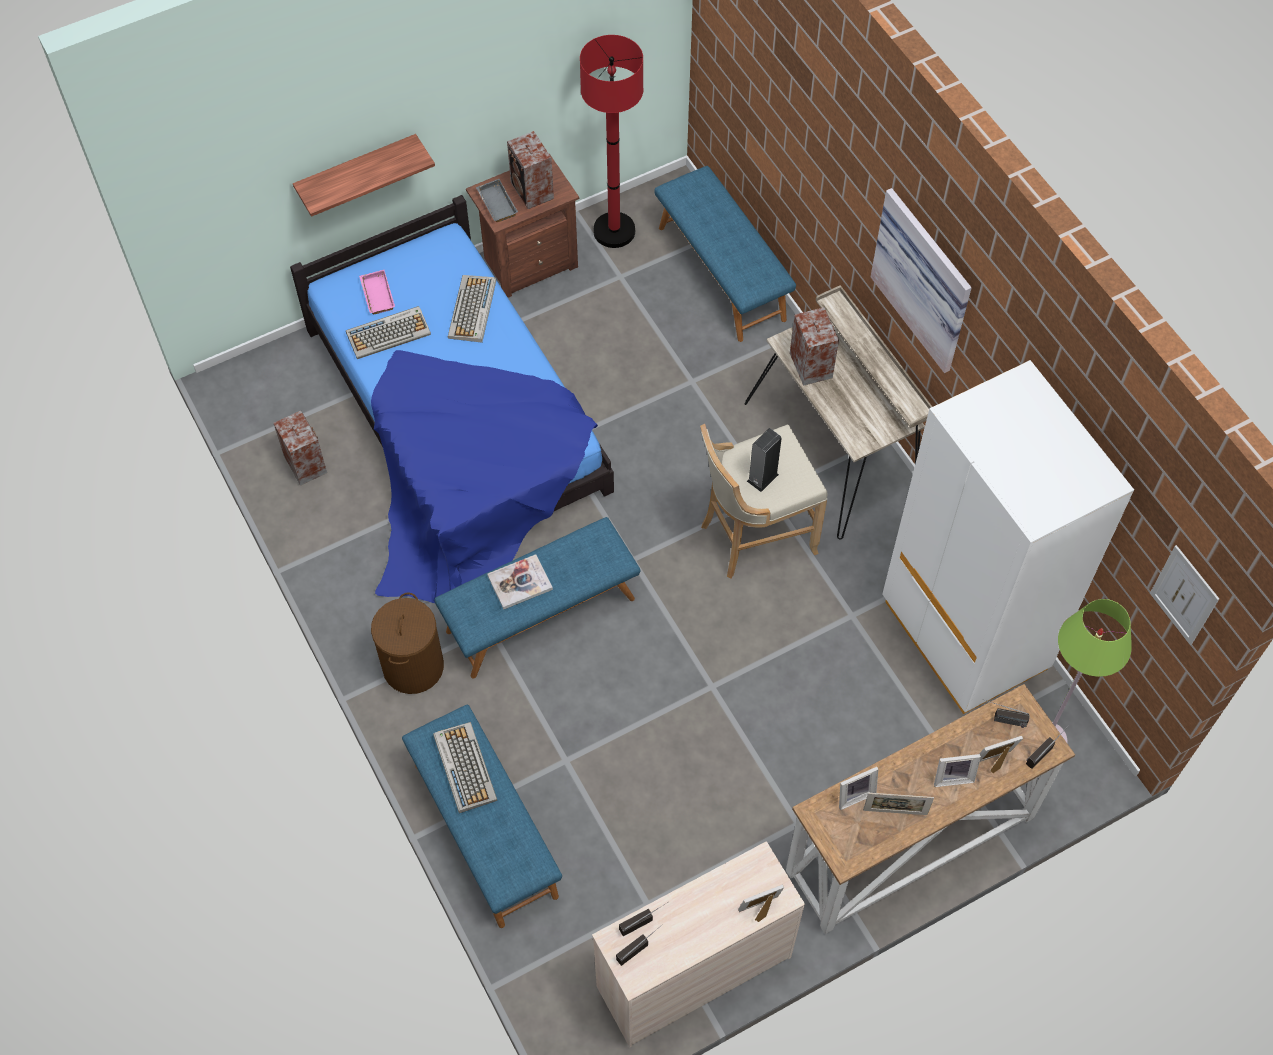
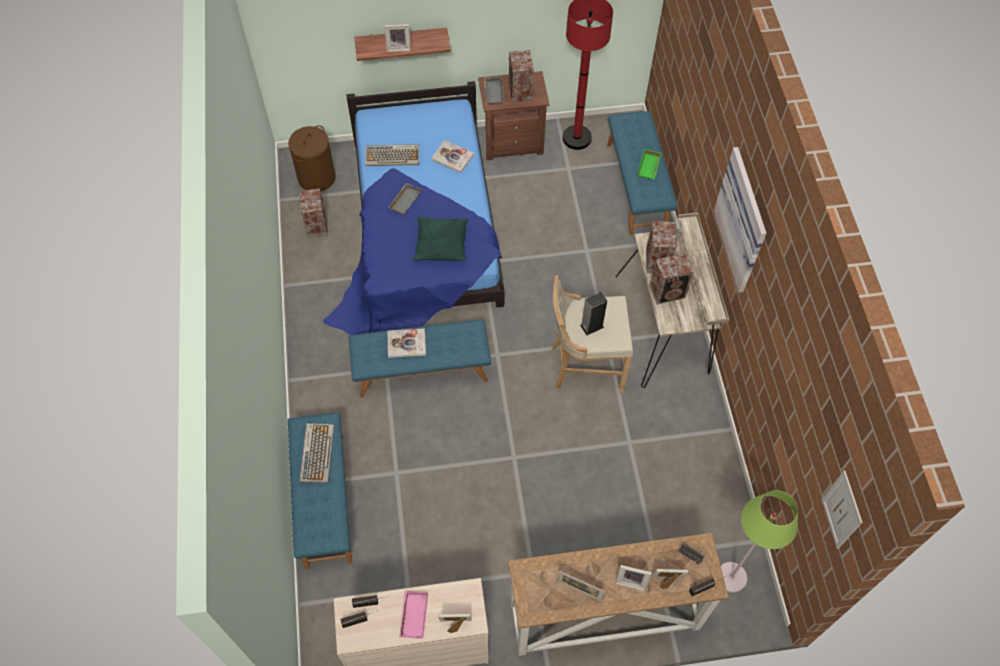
camera: 20 degrees right, 0 degrees up
pink tray [359,270,395,314] -> pink tray moved to [399,591,429,639]
brown laundry basket [371,593,444,694] -> brown laundry basket moved to [288,125,336,191]
keyboard [448,275,496,343] -> book [431,140,474,173]
picture frame [839,767,878,810] -> picture frame moved to [384,24,411,52]
white wardrobe [882,360,1134,714] -> none
none -> grey tray [389,183,422,215]
none -> green pillow [413,216,468,261]
none -> green tray [637,149,662,179]
none -> speaker [649,253,693,305]

